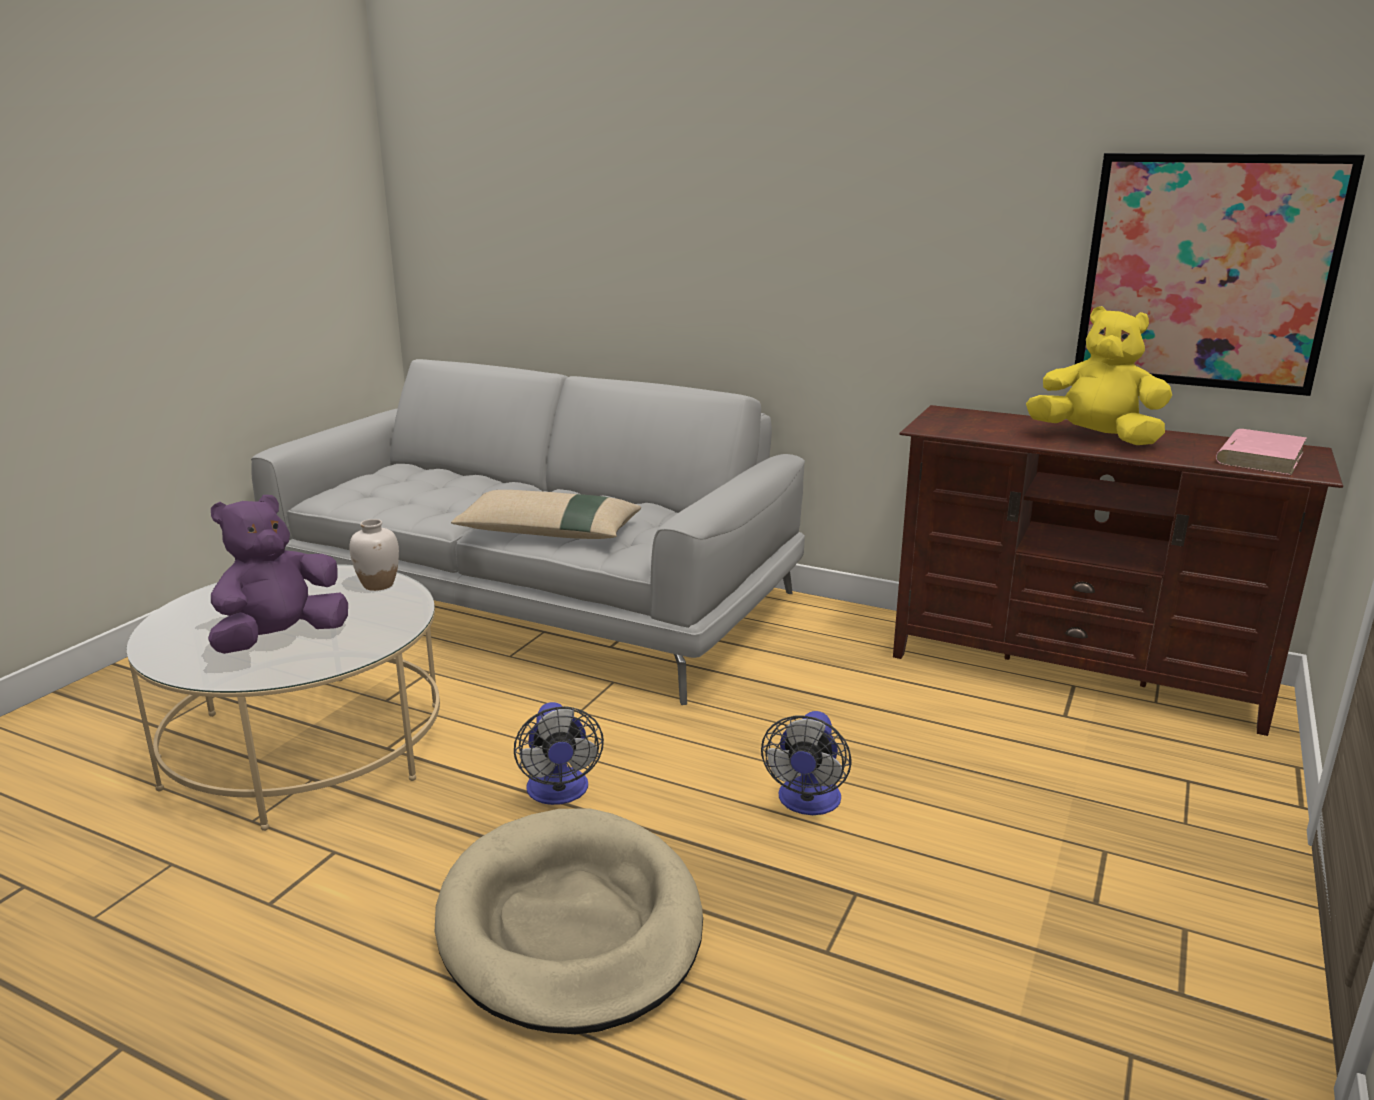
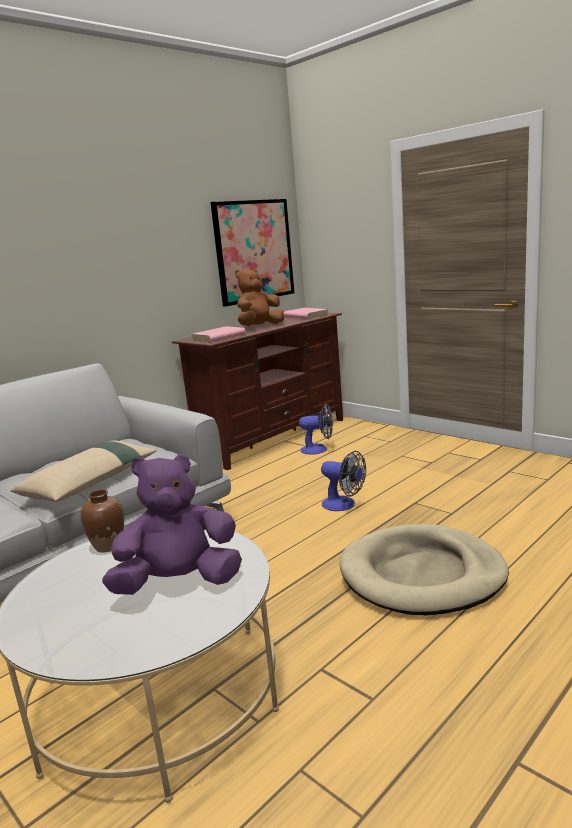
camera: 70 degrees left, 5 degrees down
purple plush toy [208,495,348,654] -> purple plush toy turned 105 degrees clockwise [102,454,242,595]
white vase [349,519,399,591] -> brown vase [80,489,124,553]
fan [514,702,604,805] -> fan moved to [299,404,333,454]
yellow plush toy [1026,306,1172,445] -> brown plush toy [235,269,284,326]
none -> pink book [192,326,246,343]

